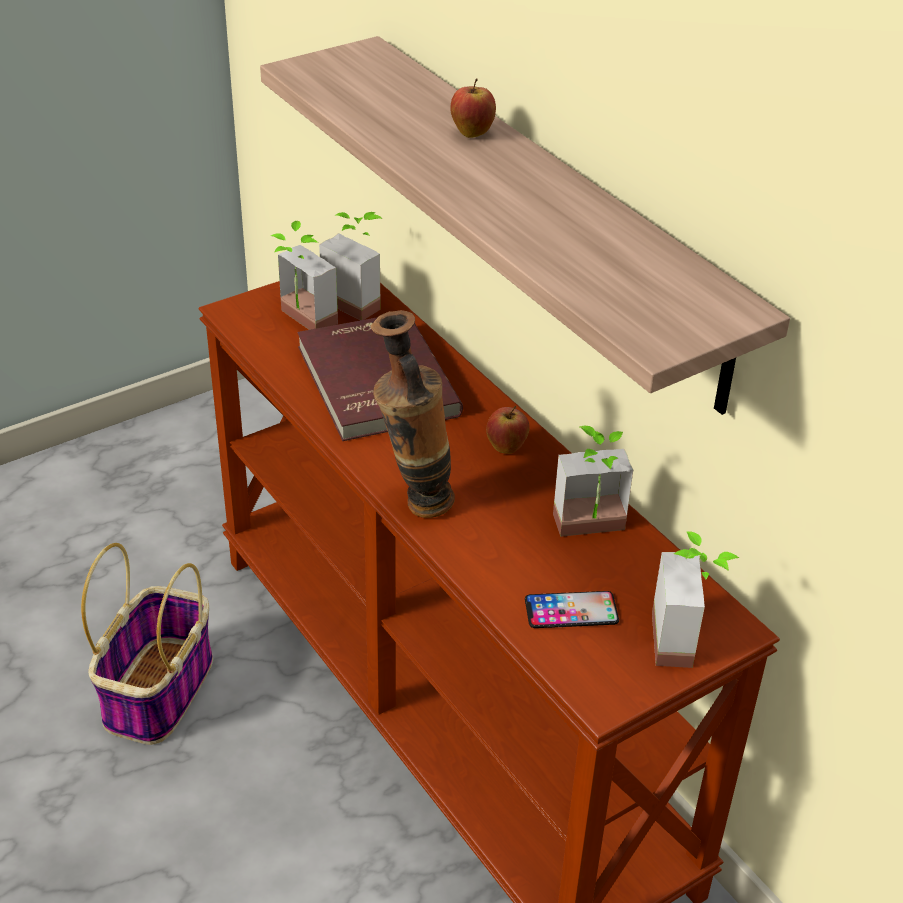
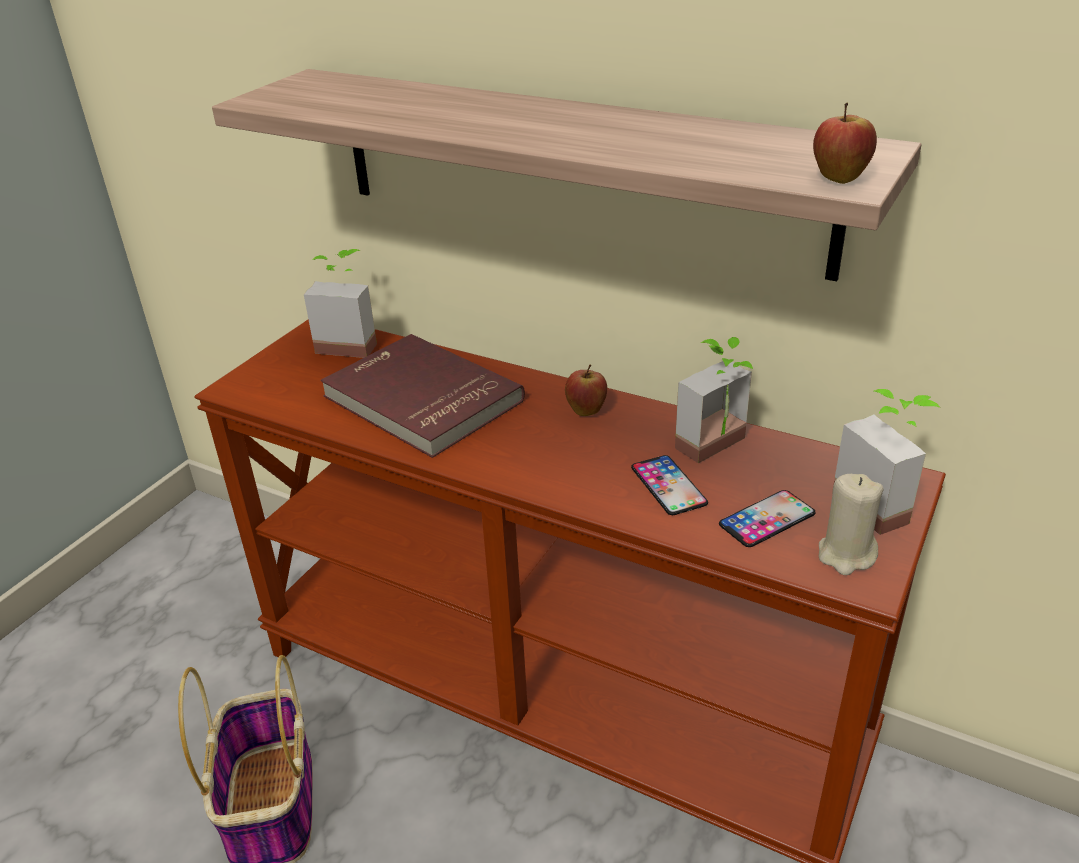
camera: 25 degrees left, 5 degrees down
potted plant [271,221,338,330] -> none
vase [370,310,455,518] -> none
apple [450,78,496,138] -> apple moved to [813,103,877,184]
none -> phone [631,455,708,515]
none -> beige candle [819,474,884,575]

